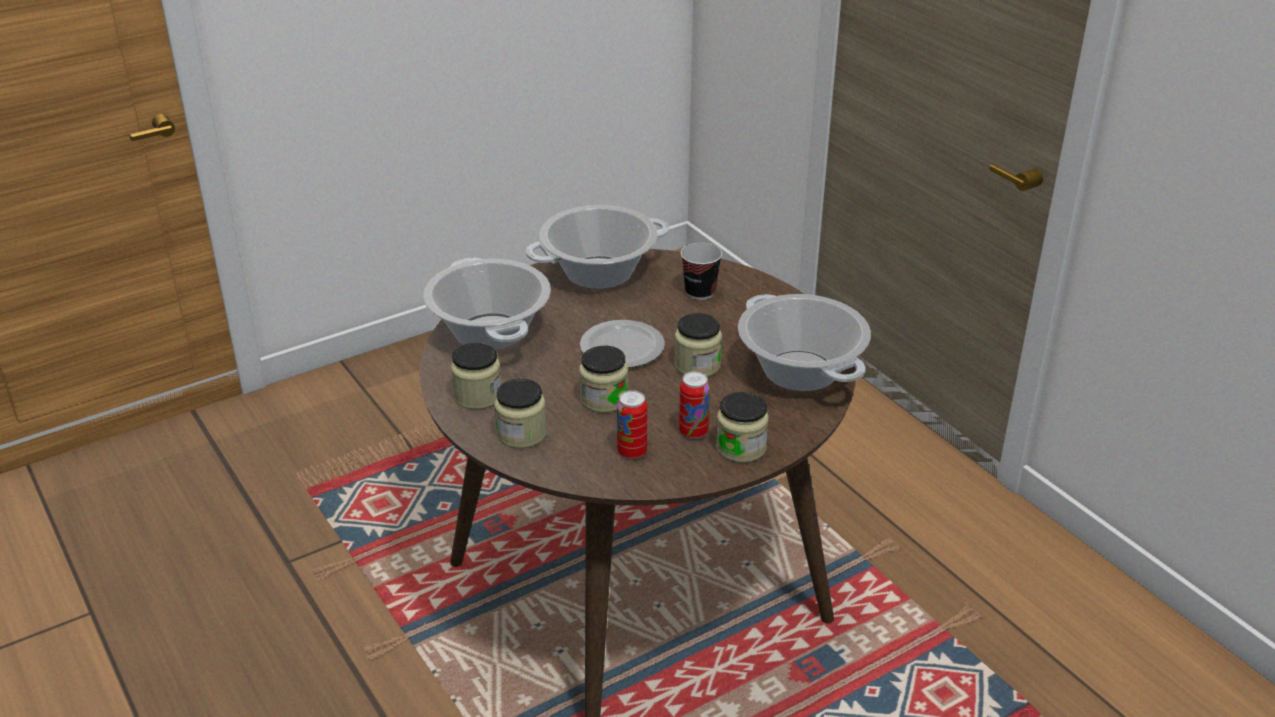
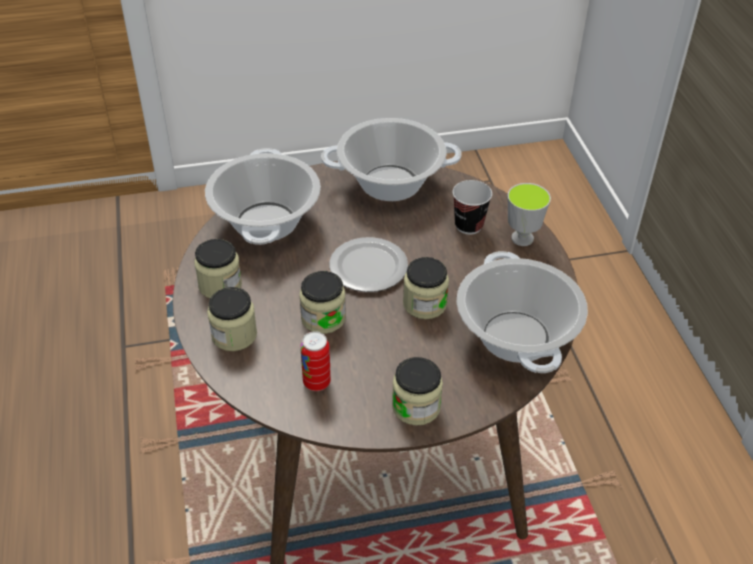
camera: 20 degrees right, 10 degrees up
can [679,371,710,439] -> none
none -> cup [508,183,551,246]

